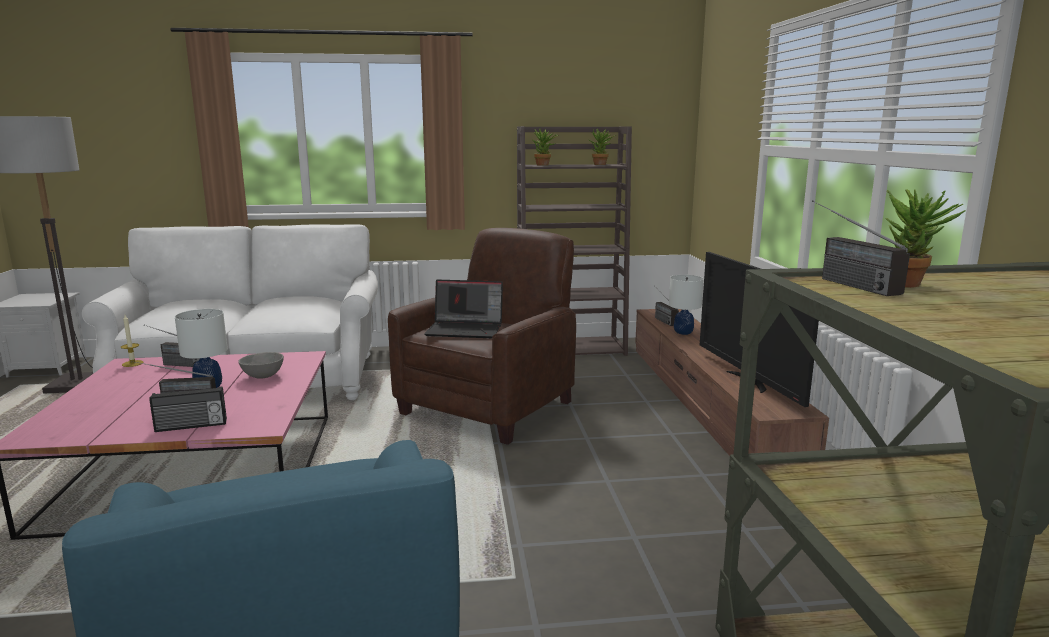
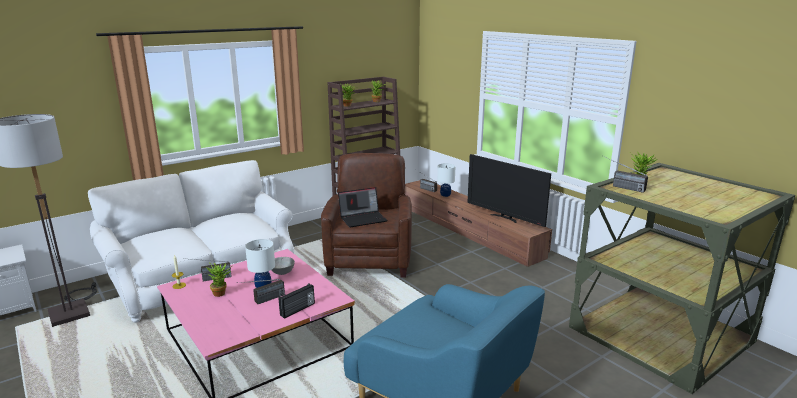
camera: 30 degrees left, 5 degrees up
none -> potted plant [206,262,232,297]

